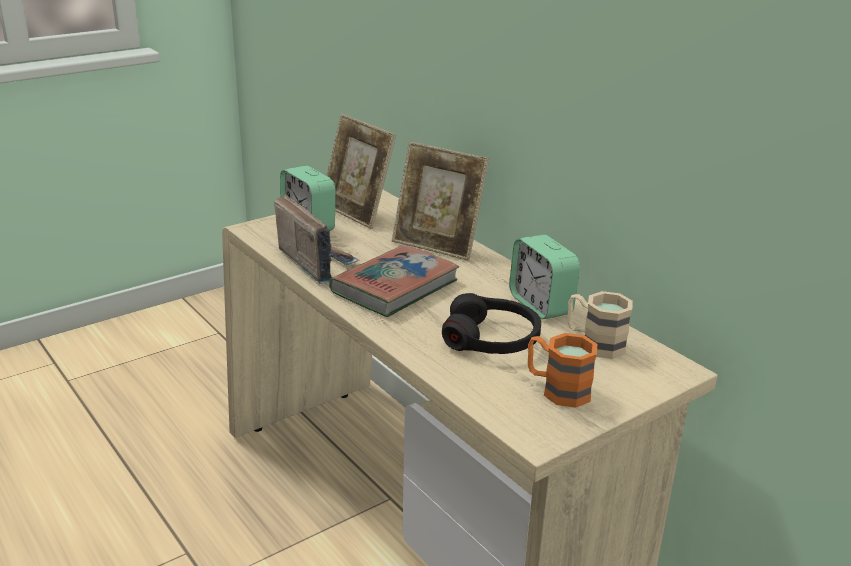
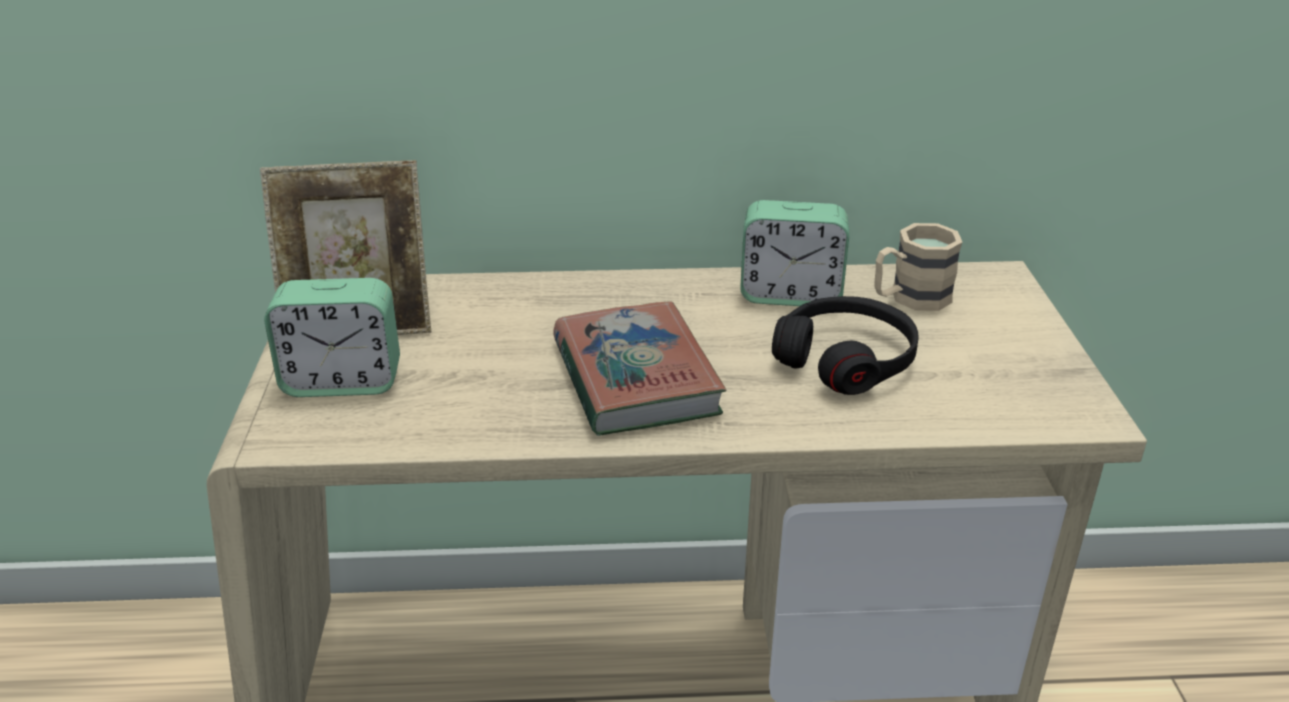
camera: 55 degrees left, 5 degrees up
radio [274,195,359,284] -> none
picture frame [392,141,489,261] -> none
orange mug [528,333,597,408] -> none

